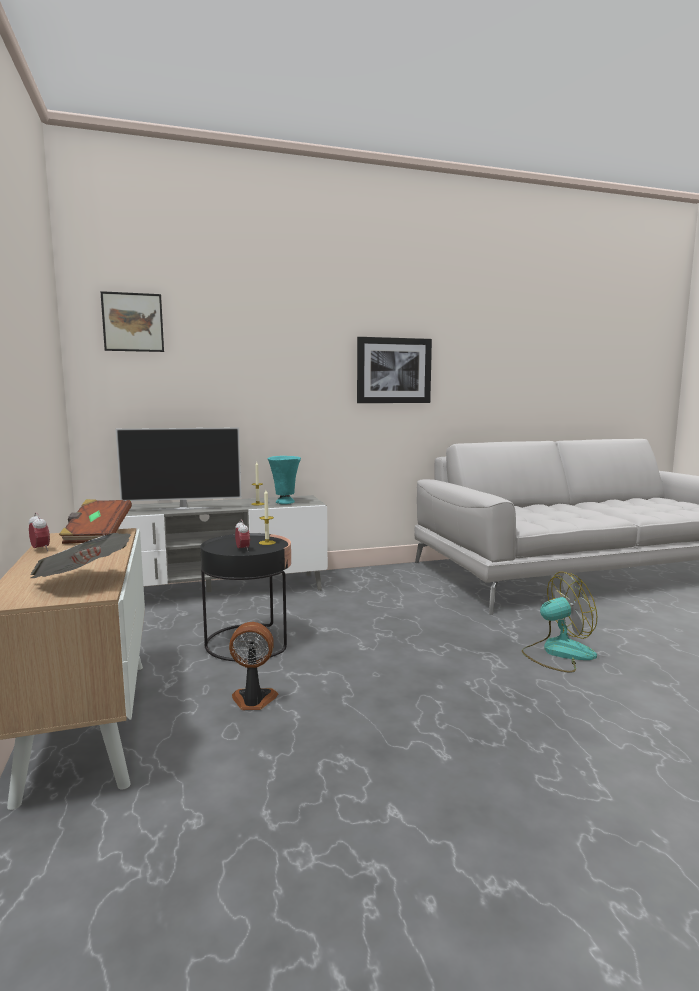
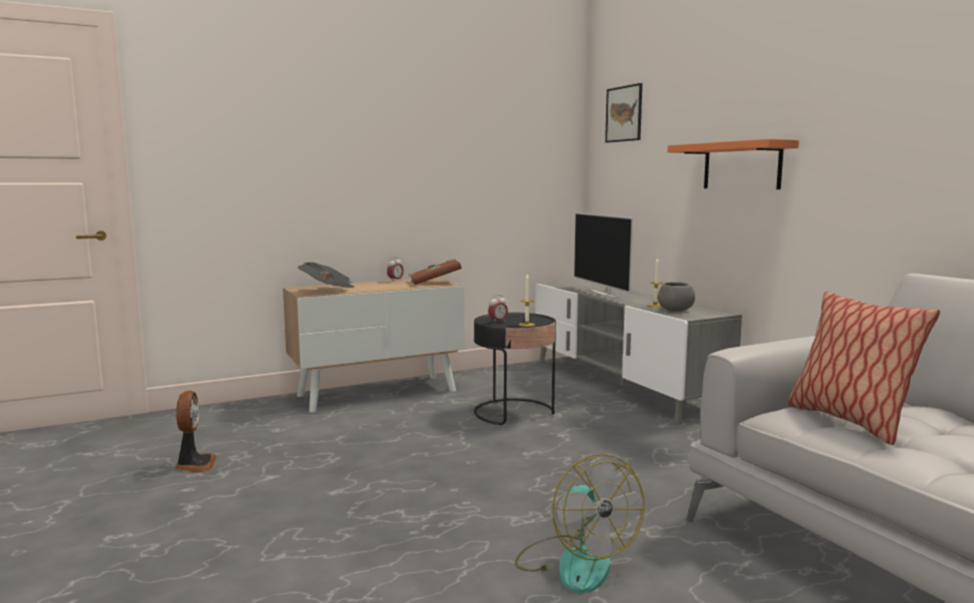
camera: 80 degrees right, 0 degrees up
fan [229,622,278,710] -> fan moved to [174,391,217,472]
turquoise vase [267,456,301,504] -> grey bowl [658,282,695,312]
picture [357,337,432,403] -> none
none -> orange shelf [668,139,799,189]
none -> pillow [787,291,940,445]

